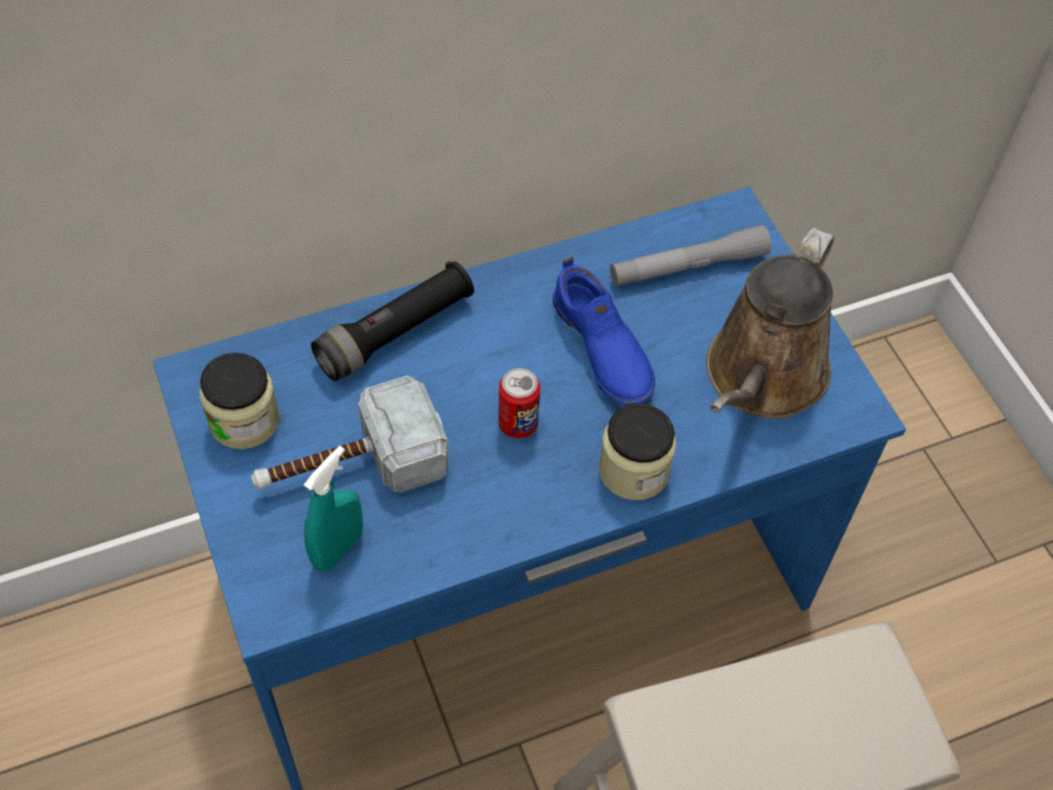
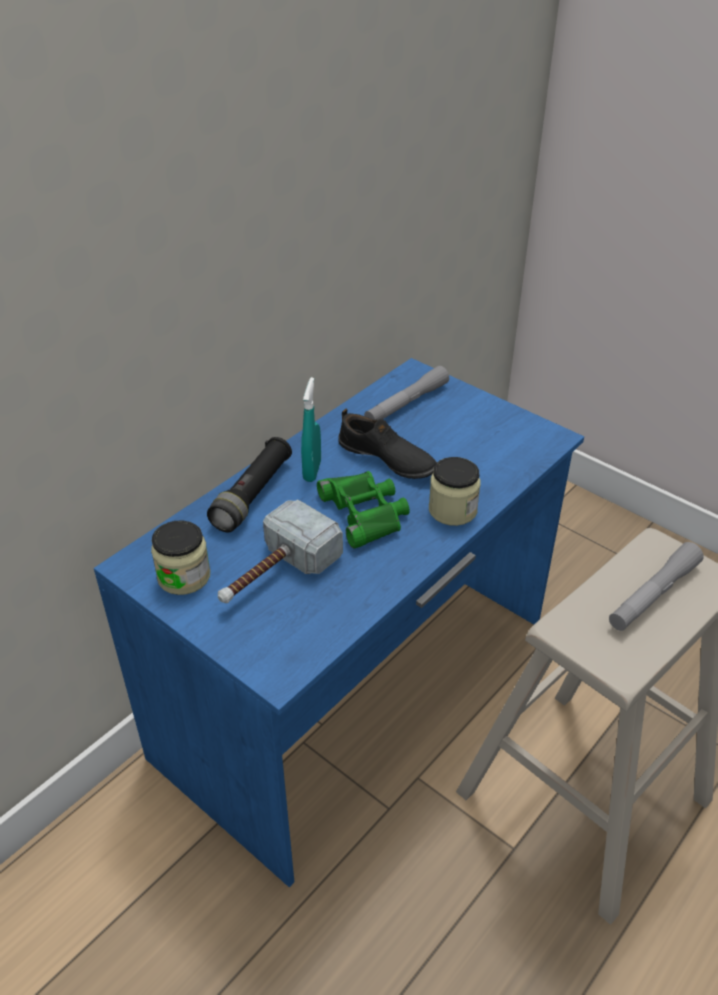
camera: 25 degrees left, 15 degrees down
turquoise spray bottle [304,446,363,571] -> turquoise spray bottle moved to [301,377,321,482]
can [498,368,540,438] -> green binoculars [317,471,410,549]
blue shoe [553,257,655,406] -> black shoe [338,408,437,479]
brown watering can [706,228,834,419] -> none
none -> grey flashlight [609,542,704,631]

